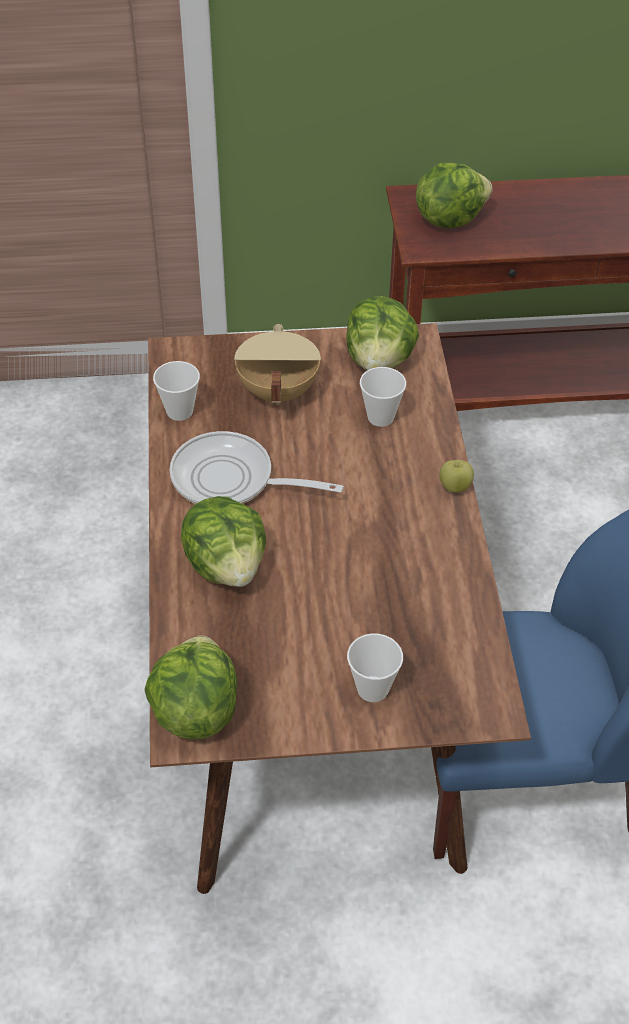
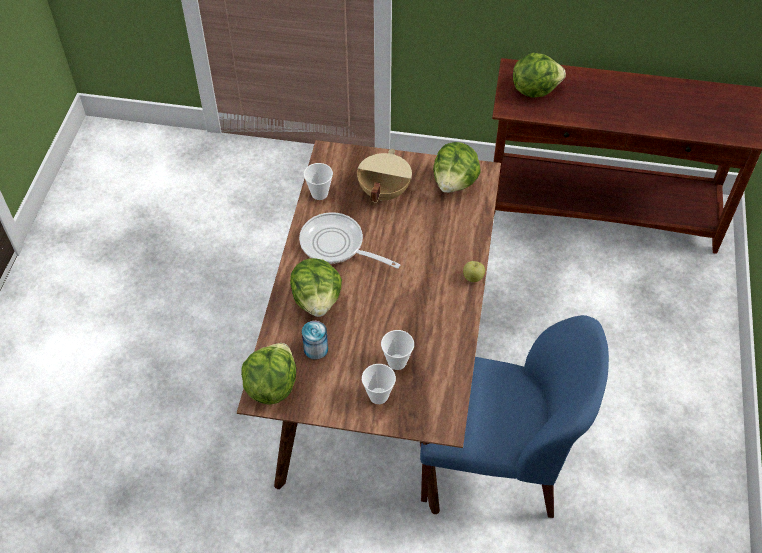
camera: 15 degrees right, 5 degrees up
cup [360,367,406,427] -> cup moved to [381,330,414,370]
none -> can [302,321,328,360]

